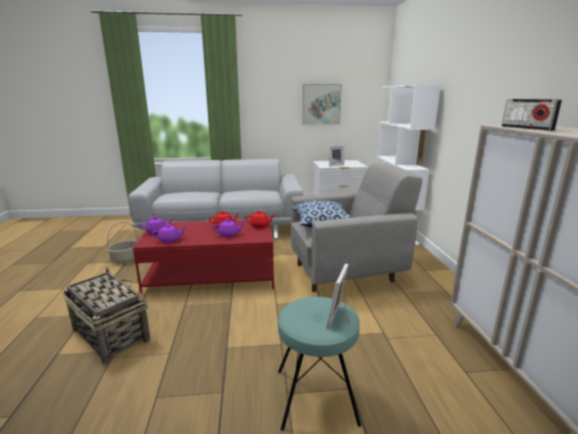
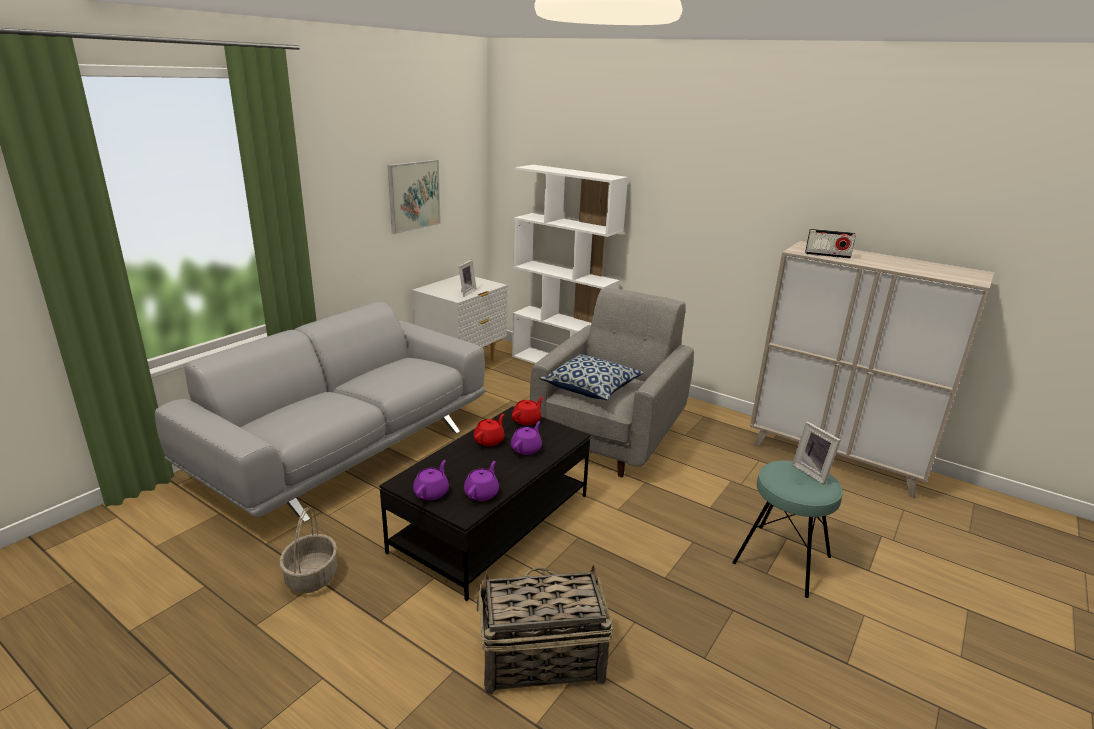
camera: 50 degrees left, 5 degrees up
red coffee table [133,219,274,295] -> black coffee table [379,406,591,601]

